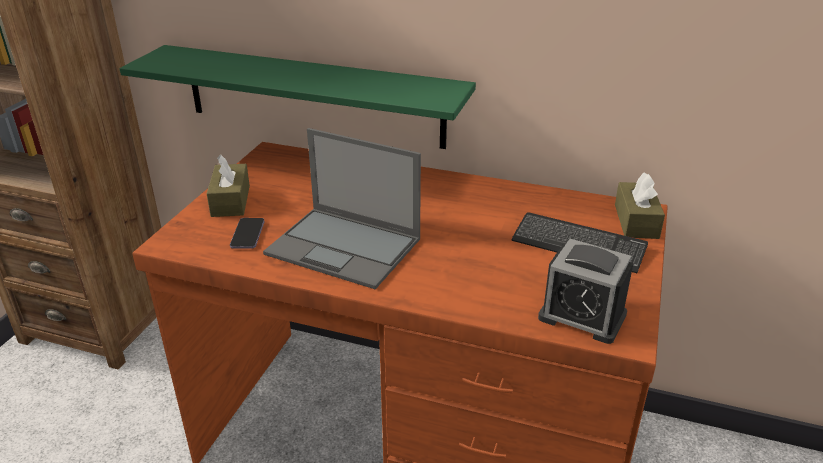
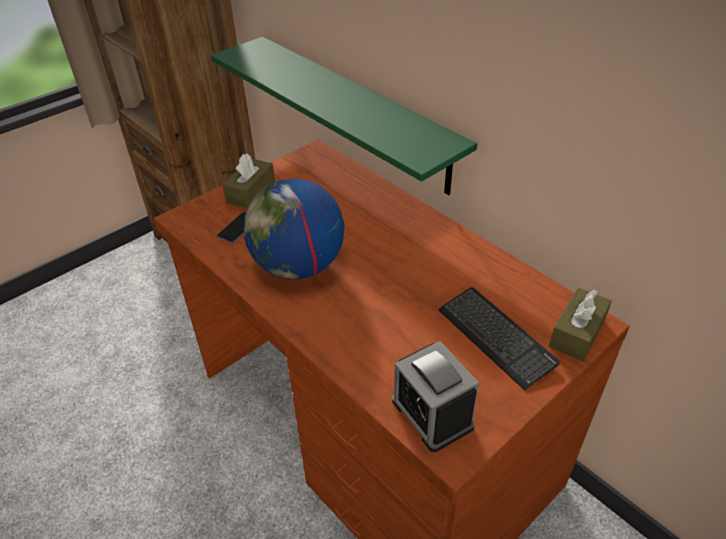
camera: 30 degrees right, 10 degrees up
laptop [263,128,421,289] -> globe [243,179,344,279]

